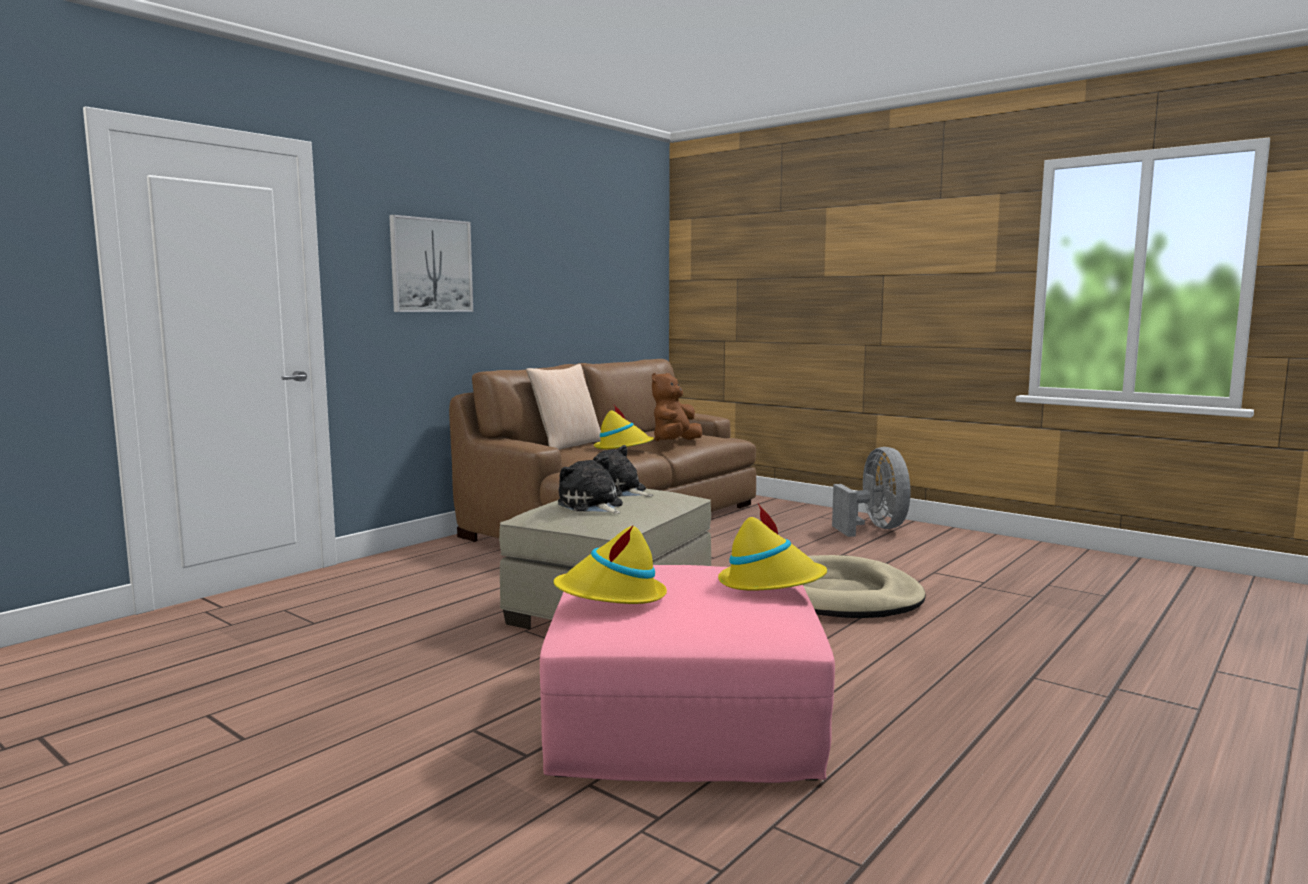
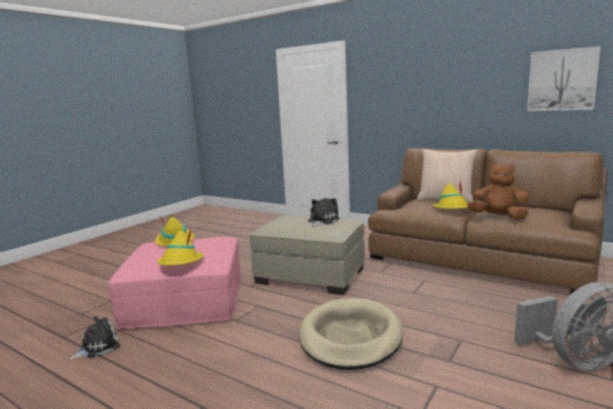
camera: 85 degrees right, 5 degrees up
picture [389,215,473,312] -> picture moved to [527,46,601,111]
plush toy [558,456,623,514] -> plush toy moved to [68,316,120,360]

